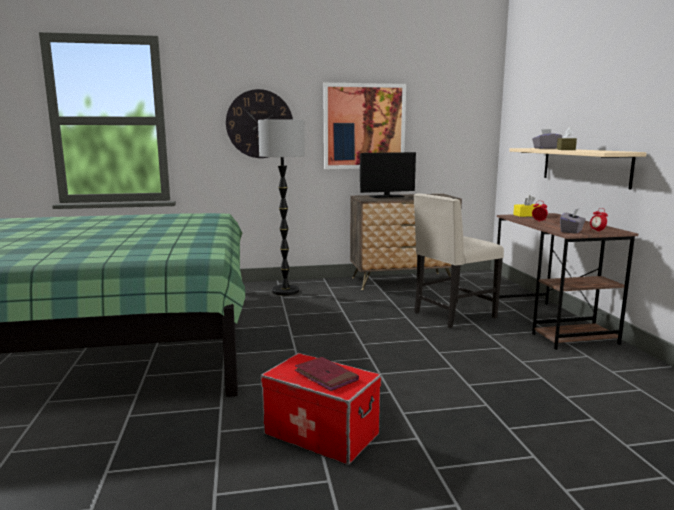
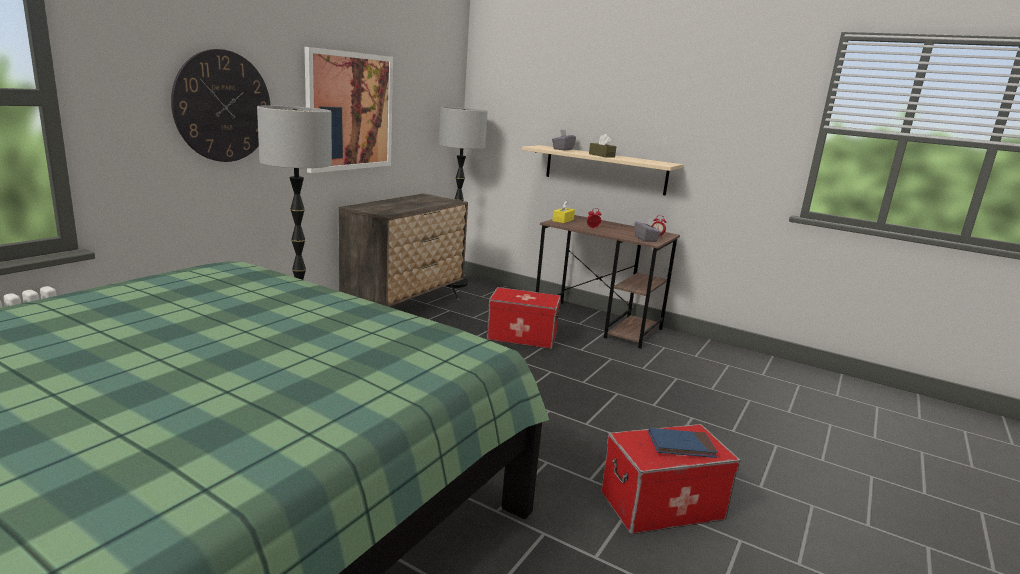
camera: 50 degrees left, 5 degrees up
red book [295,357,359,391] -> blue book [648,428,718,458]
monitor [360,152,416,198] -> none
beige chair [414,193,504,328] -> storage box [487,287,561,349]
none -> floor lamp [439,107,488,288]

